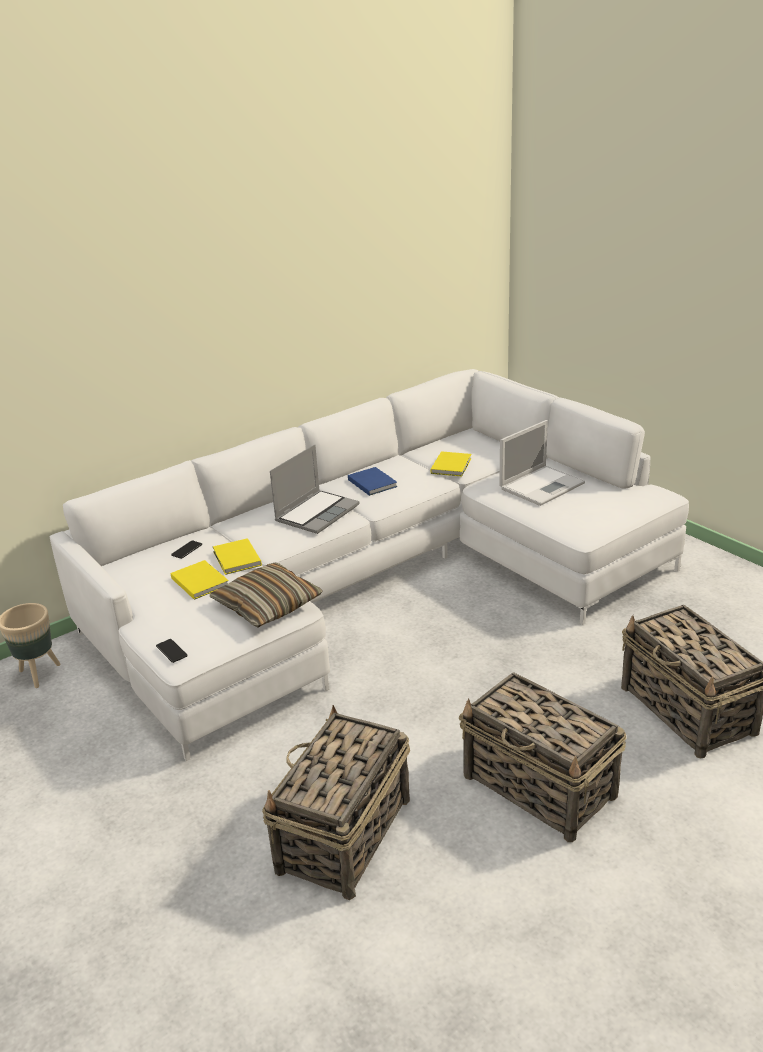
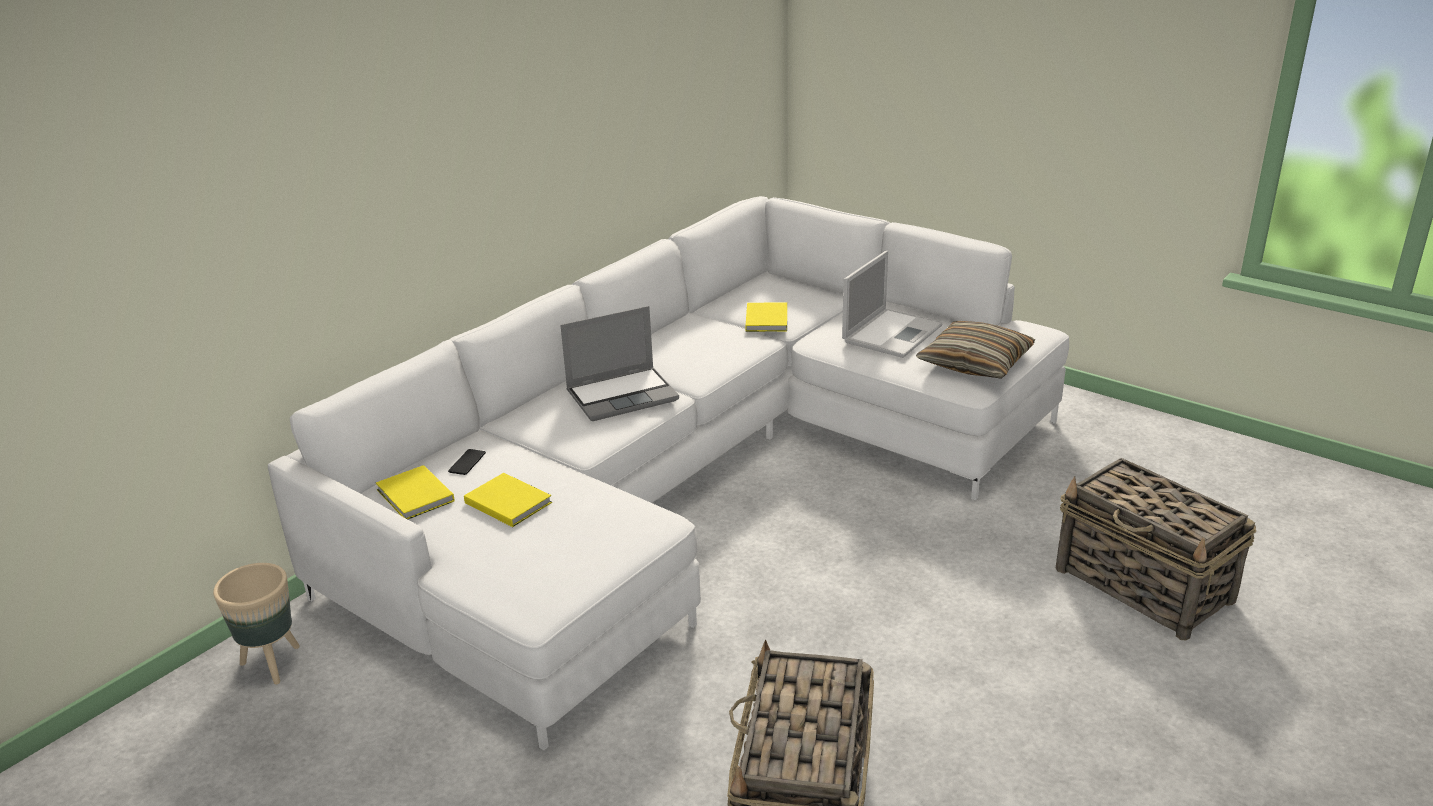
camera: 15 degrees left, 0 degrees up
phone [156,639,188,663] -> none
pillow [210,562,323,628] -> pillow moved to [916,321,1035,379]
yellow book [213,538,262,575] -> yellow book moved to [376,465,455,519]
laptop [270,445,359,534] -> laptop turned 45 degrees clockwise [560,306,679,421]
blue book [348,467,398,496] -> none
basket [459,672,627,842] -> none

